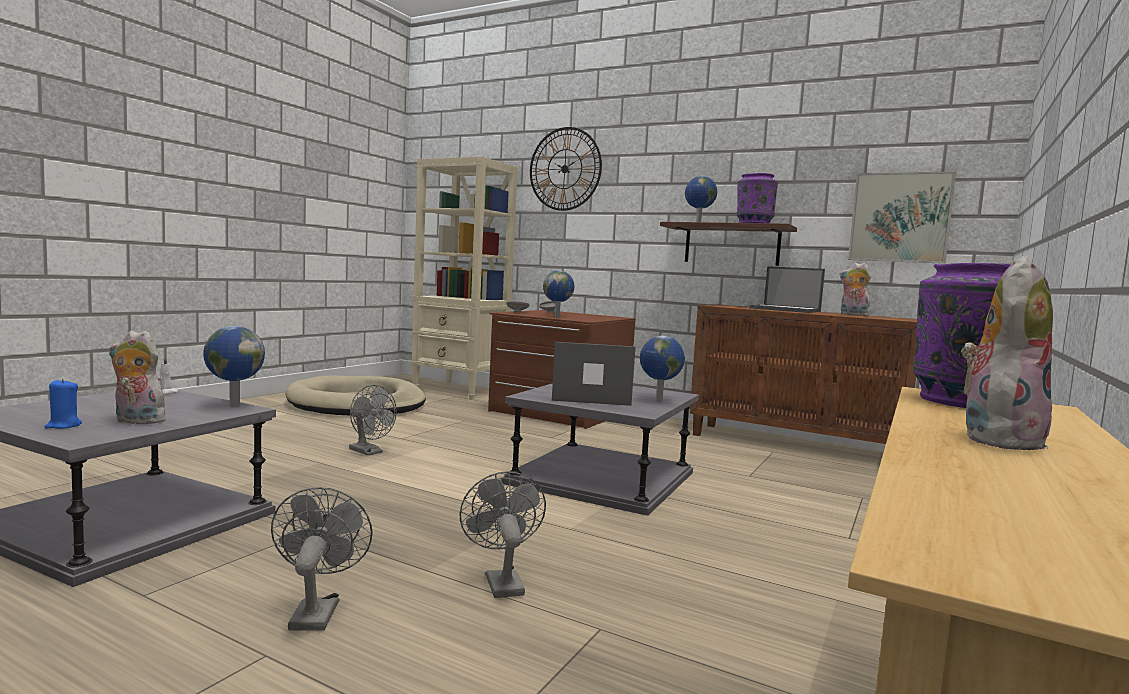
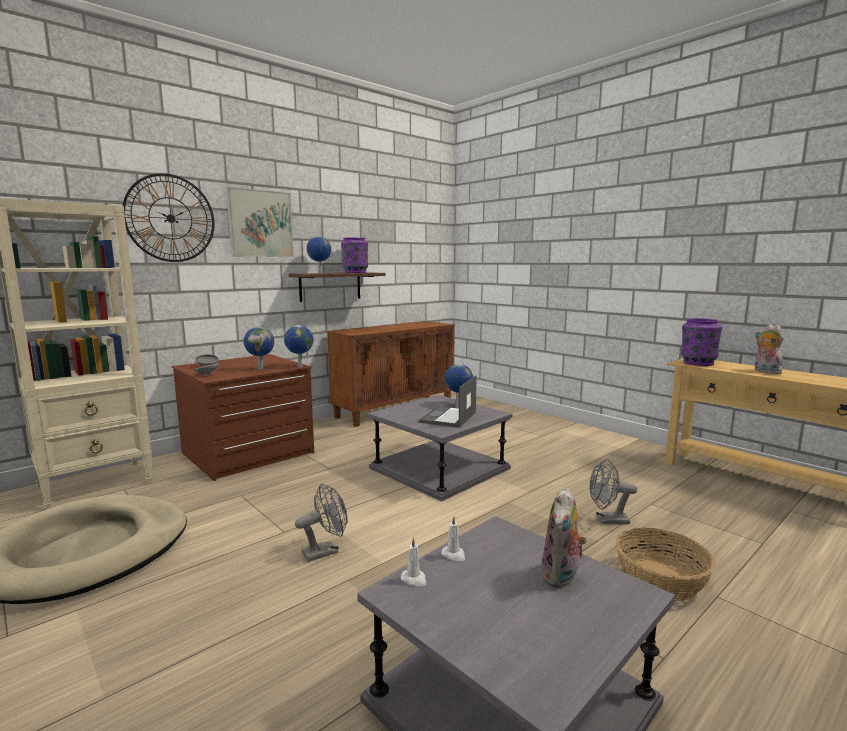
camera: 70 degrees left, 5 degrees up
blue candle [45,379,82,429] -> none
globe [203,326,265,407] -> globe moved to [284,325,314,367]
grey fan [271,487,373,631] -> basket [616,528,716,601]
laptop [749,266,825,313] -> none
plush toy [840,263,871,316] -> none
picture [848,171,956,264] -> picture moved to [226,187,294,257]
none -> white candle [441,516,465,562]

